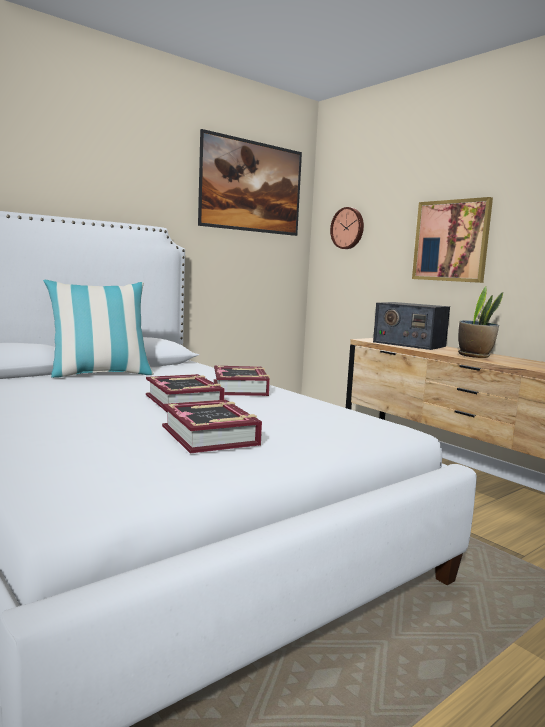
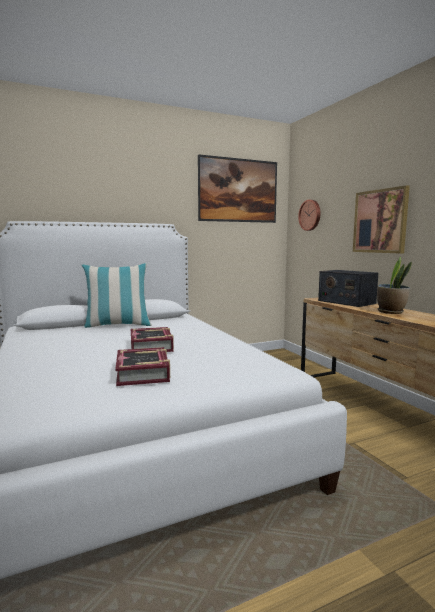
camera: 15 degrees right, 0 degrees up
book [214,365,270,396] -> none

